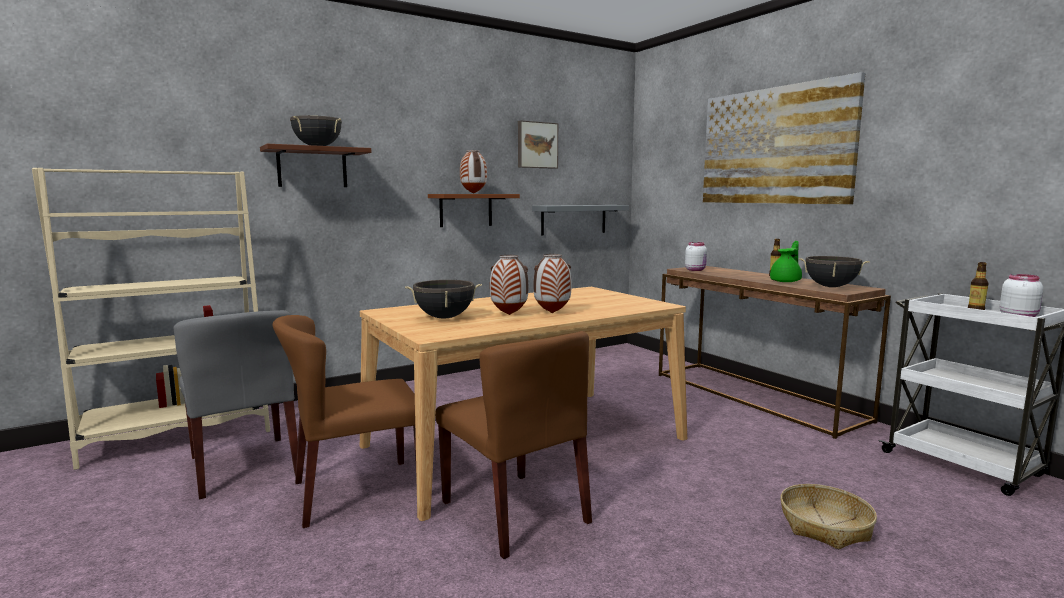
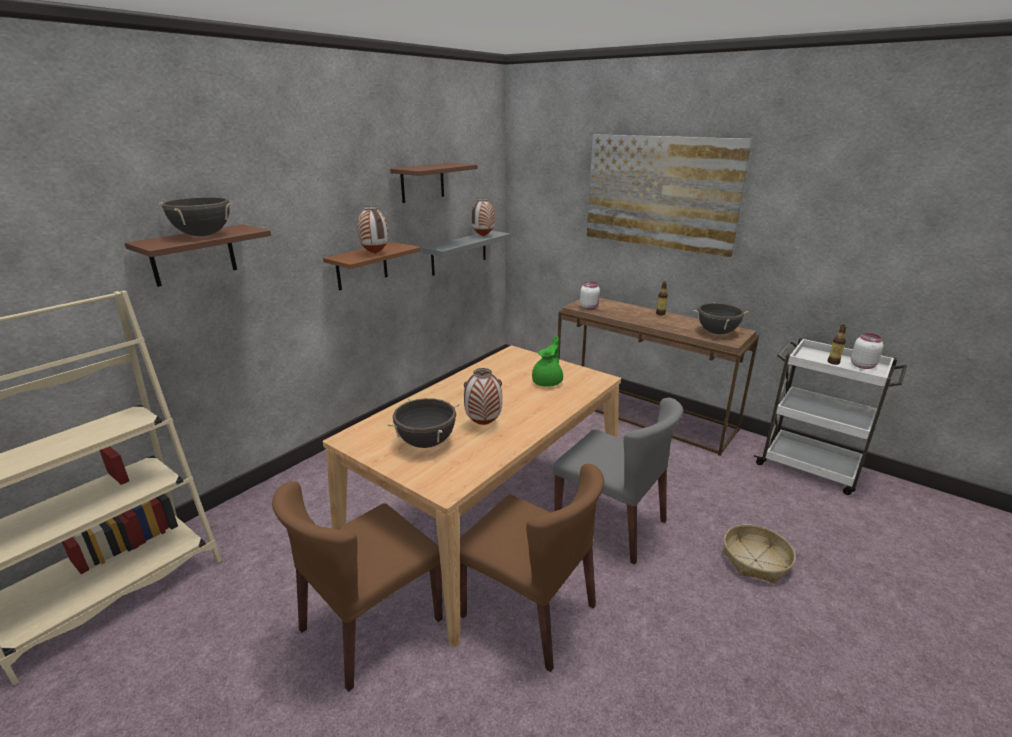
camera: 20 degrees left, 15 degrees up
grey chair [174,310,298,499] -> grey chair moved to [553,397,683,565]
picture [518,120,558,169] -> brown shelf [390,163,478,203]
vase [533,254,572,313] -> vase moved to [471,198,495,236]
green teapot [770,241,802,282] -> green teapot moved to [532,336,563,387]

